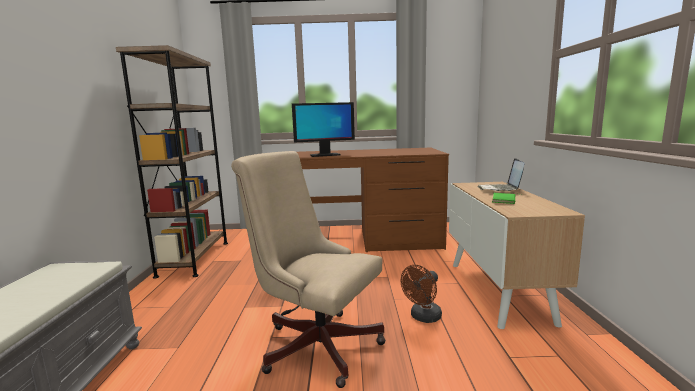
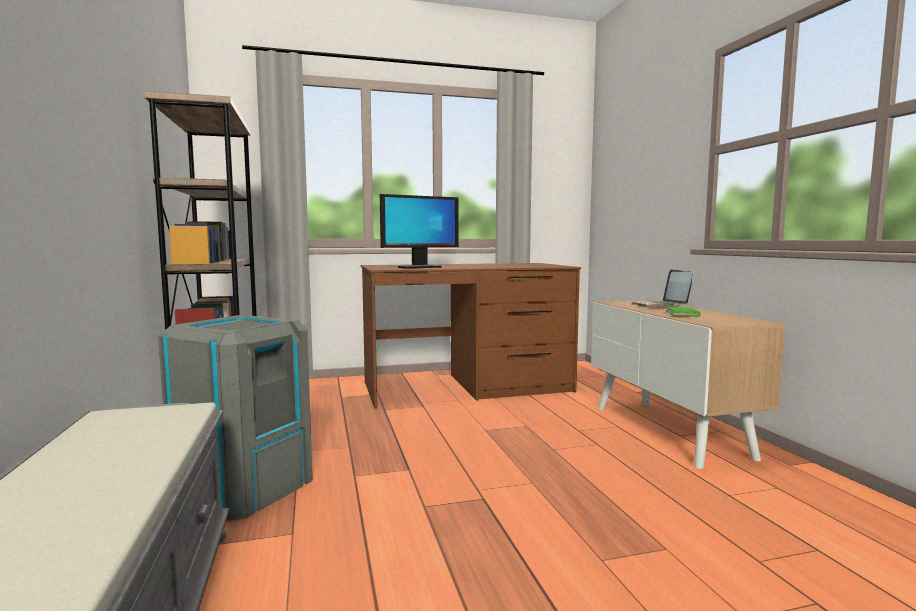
camera: 15 degrees left, 5 degrees down
beige office chair [231,151,386,388] -> none
brown fan [401,265,442,323] -> none
none -> grey trash can [158,315,313,521]

